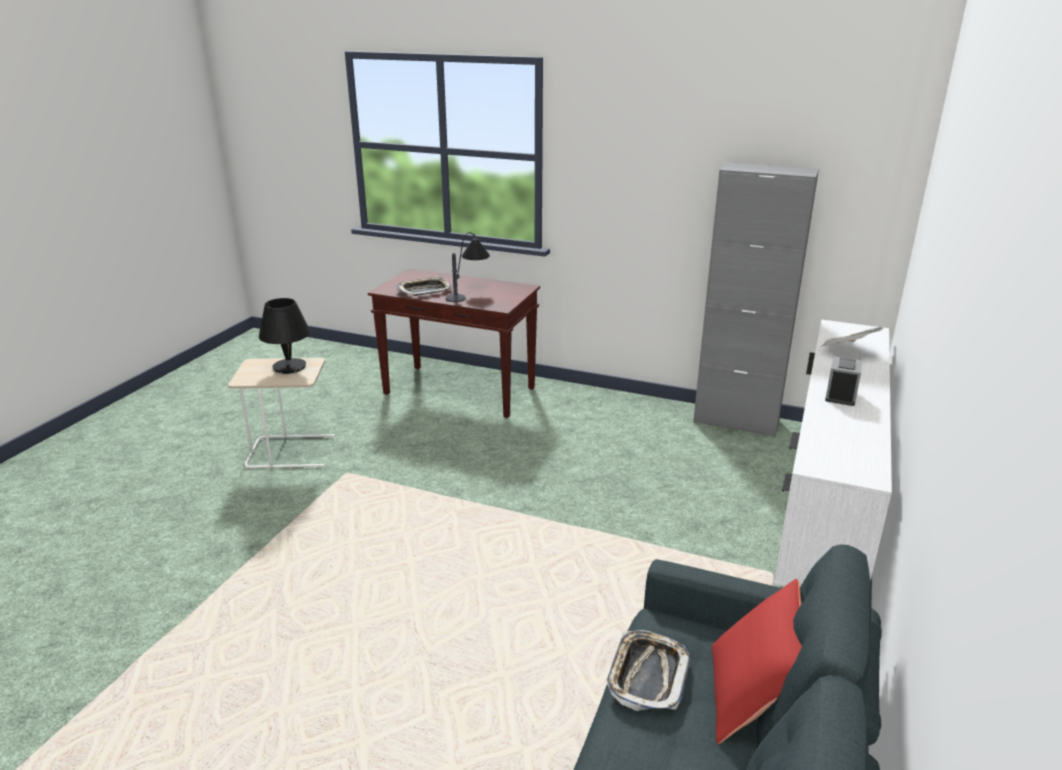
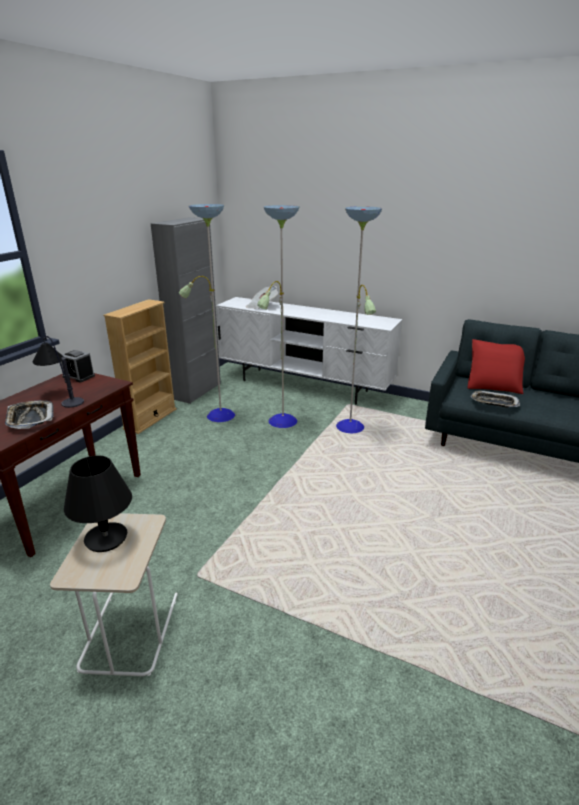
camera: 85 degrees left, 0 degrees up
alarm clock [825,356,862,406] -> alarm clock moved to [60,350,95,382]
none -> beige bookcase [104,299,177,434]
none -> floor lamp [179,204,383,433]

